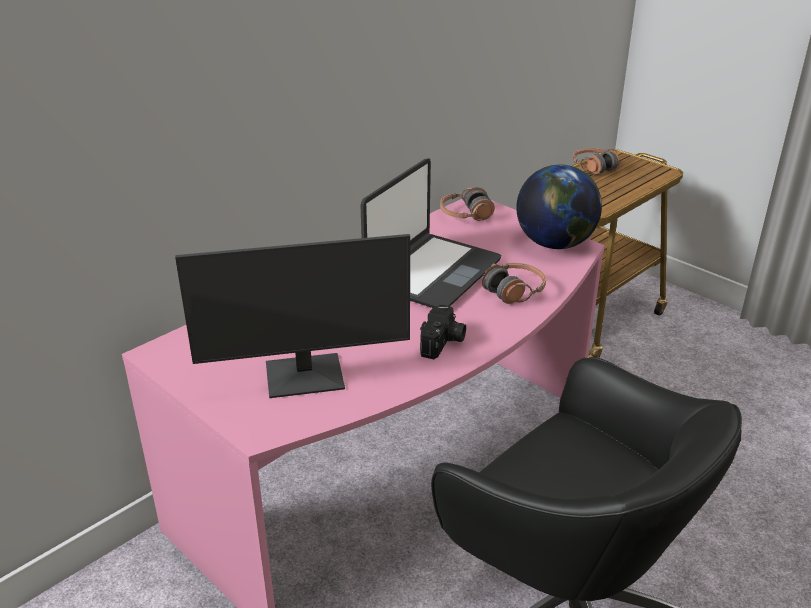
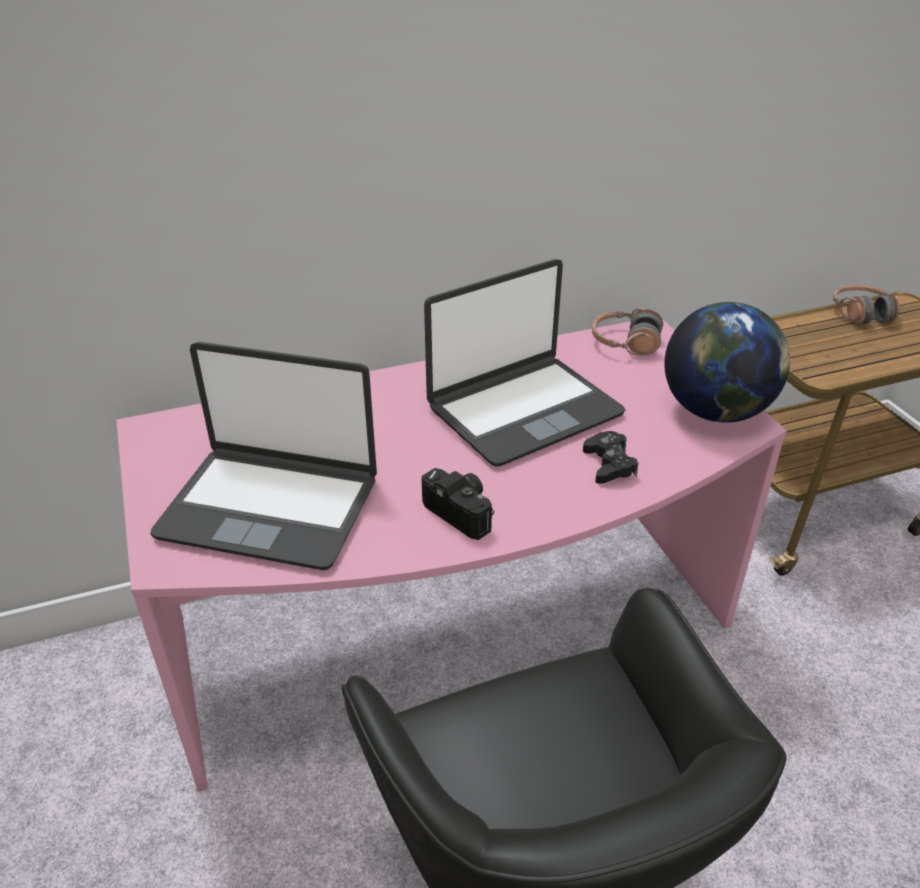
camera: 25 degrees right, 5 degrees up
monitor [175,234,410,398] -> laptop [150,342,377,570]
camera [420,305,466,359] -> camera turned 90 degrees counterclockwise [421,468,494,540]
headphones [482,263,546,304] -> black game controller [583,431,638,484]

